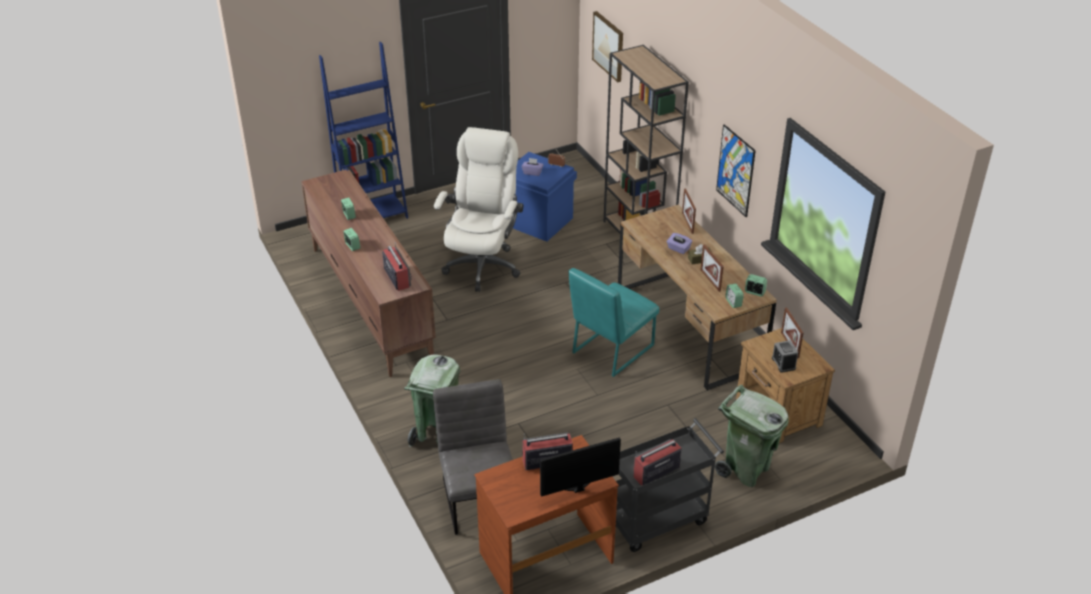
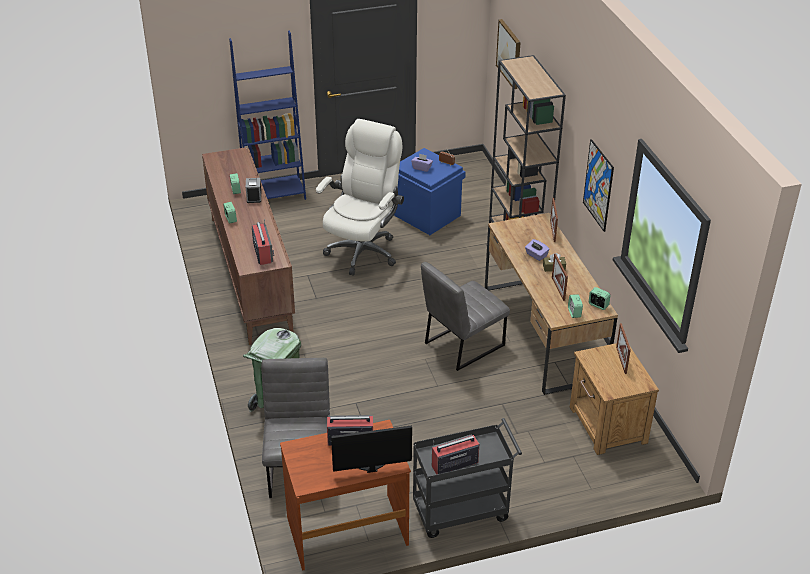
camera: 10 degrees right, 0 degrees up
turquoise chair [569,268,659,377] -> grey chair [421,262,510,371]
green trash can [714,385,789,487] -> none
alarm clock [772,340,798,373] -> alarm clock moved to [246,178,261,203]

